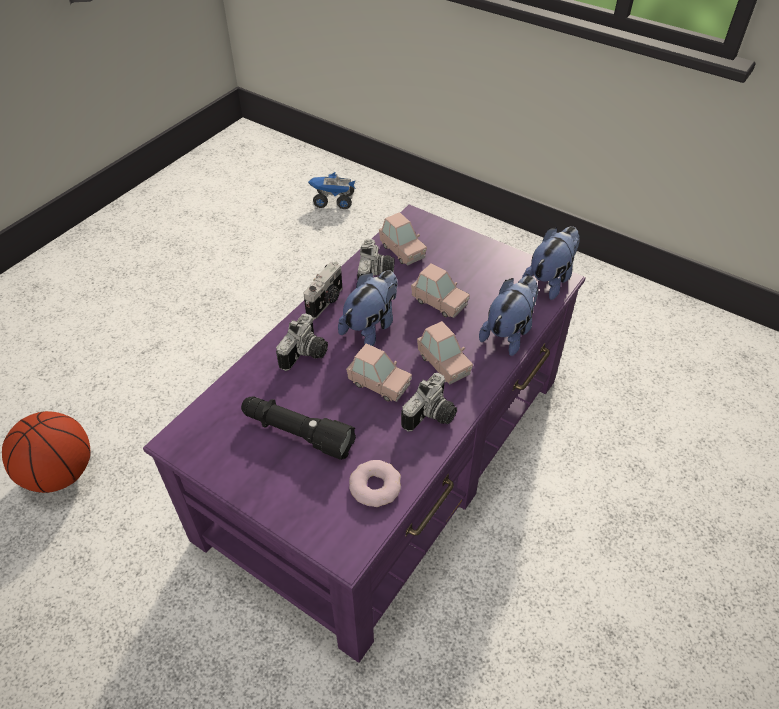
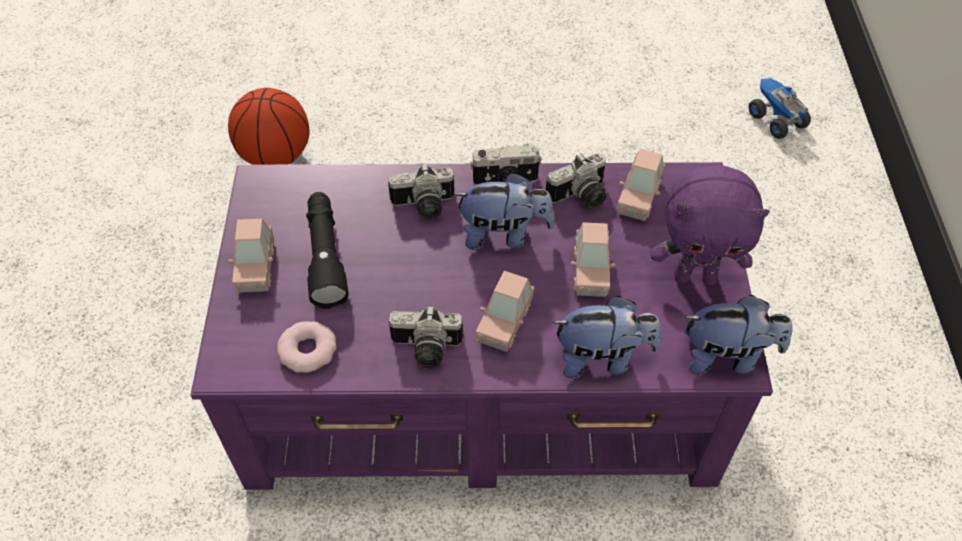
camera: 55 degrees right, 5 degrees up
pink toy car [346,343,412,402] -> pink toy car moved to [228,219,274,293]
none -> purple plush toy [651,164,770,285]

